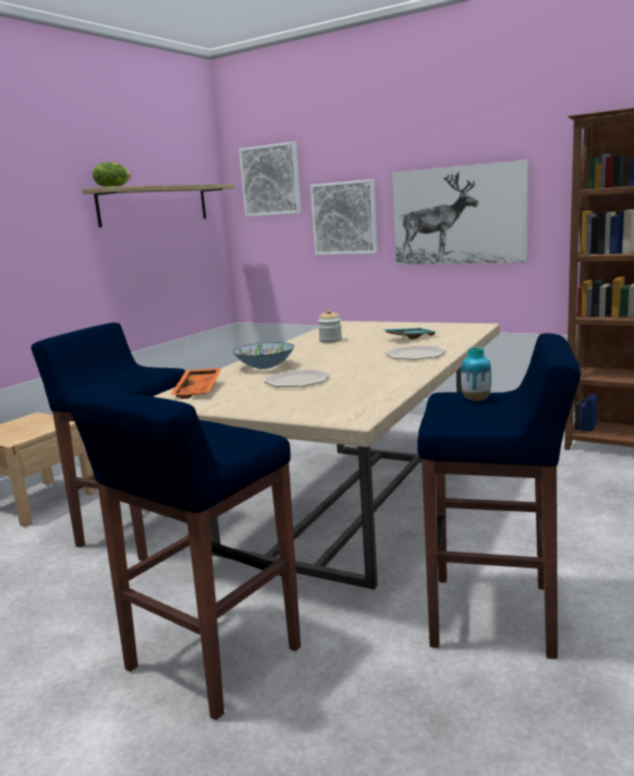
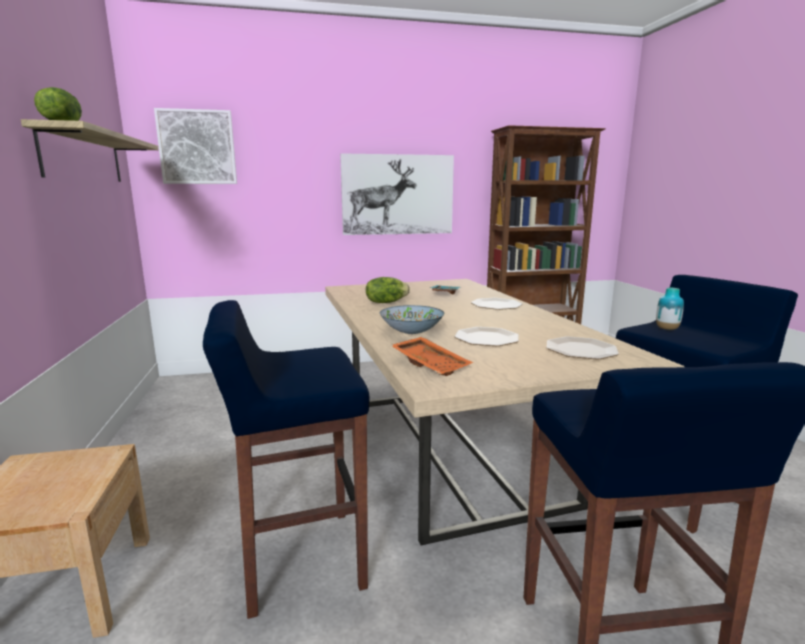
camera: 45 degrees left, 0 degrees up
picture [310,179,378,255] -> none
jar [318,310,342,343] -> lettuce [366,277,410,303]
none -> plate [547,337,619,359]

